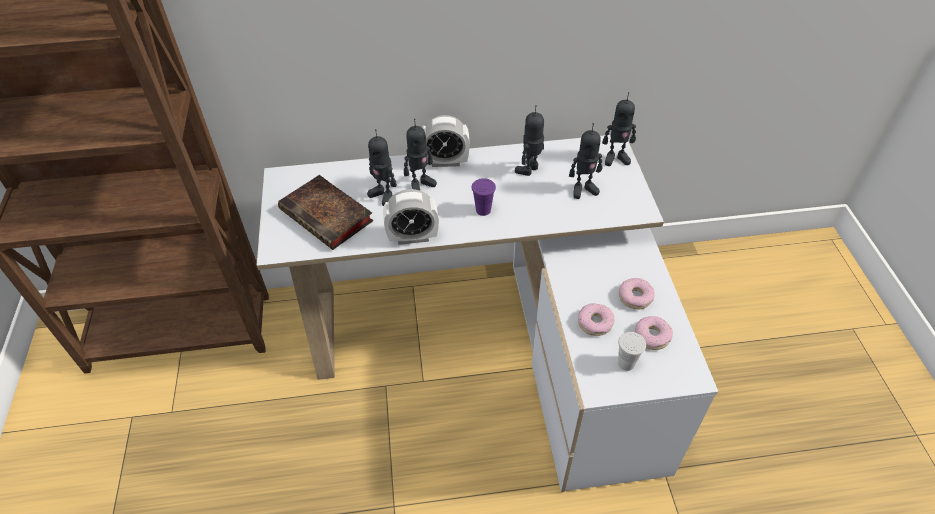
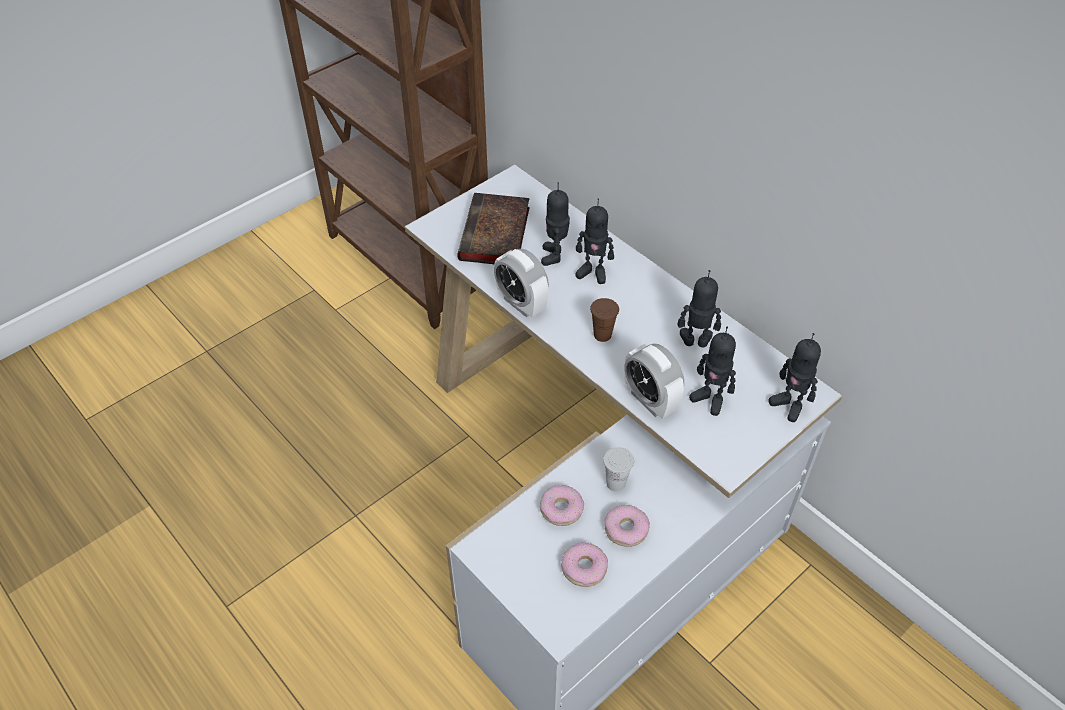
camera: 55 degrees right, 0 degrees up
alarm clock [422,115,469,167] -> alarm clock moved to [624,344,684,419]
purple cup [472,178,496,216] -> brown cup [590,298,619,342]
white cup [618,332,646,371] -> white cup moved to [603,447,634,492]

